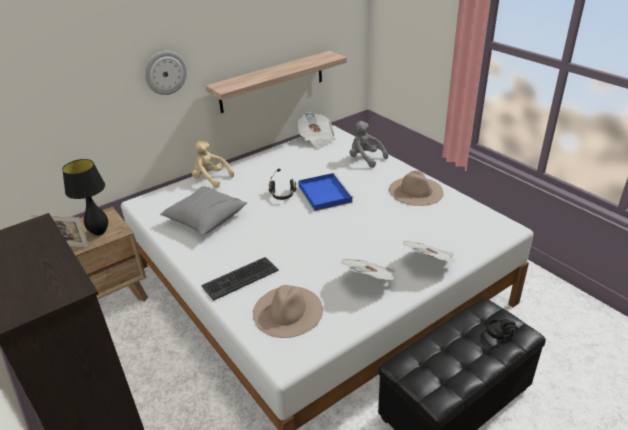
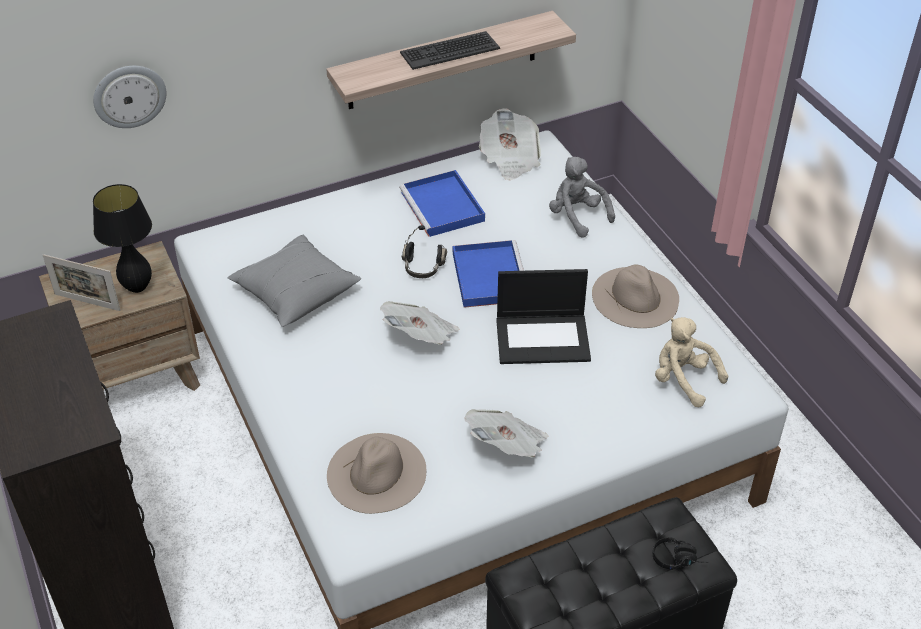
camera: 10 degrees right, 10 degrees up
wall clock [145,51,187,95] -> wall clock moved to [93,66,166,128]
beige plush toy [192,141,234,188] -> beige plush toy moved to [655,317,728,407]
keyboard [202,257,279,301] -> keyboard moved to [400,31,500,70]
newspaper [403,241,455,262] -> newspaper moved to [380,301,459,345]
none -> blue tray [399,170,485,237]
none -> laptop [496,269,591,364]

